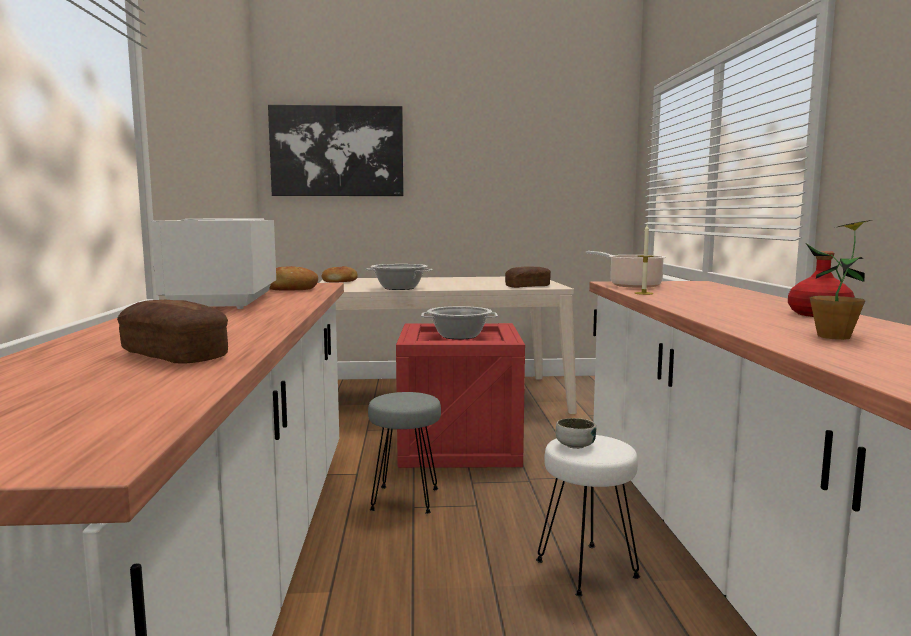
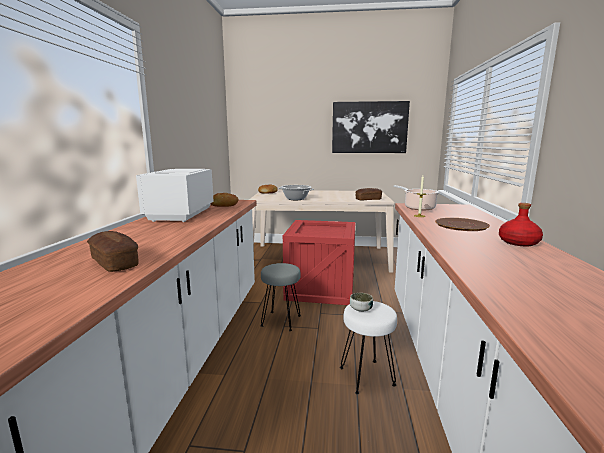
camera: 10 degrees right, 5 degrees up
picture [268,105,403,196] -> picture moved to [332,101,410,153]
cooking pot [421,306,498,340] -> none
potted plant [807,220,872,340] -> none
none -> brown plate [435,218,490,231]

